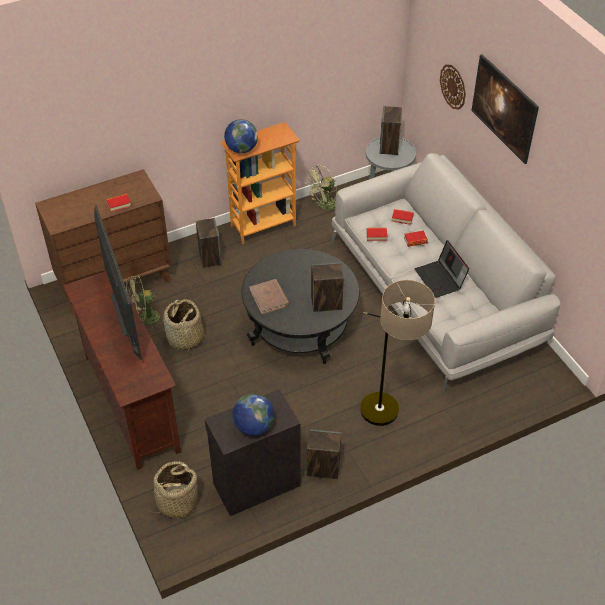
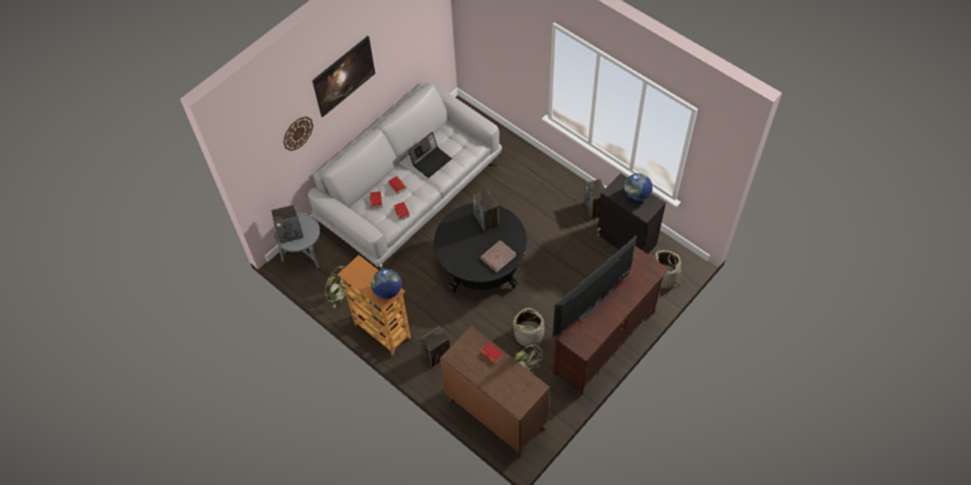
camera: 110 degrees left, 10 degrees up
floor lamp [360,280,435,426] -> none

